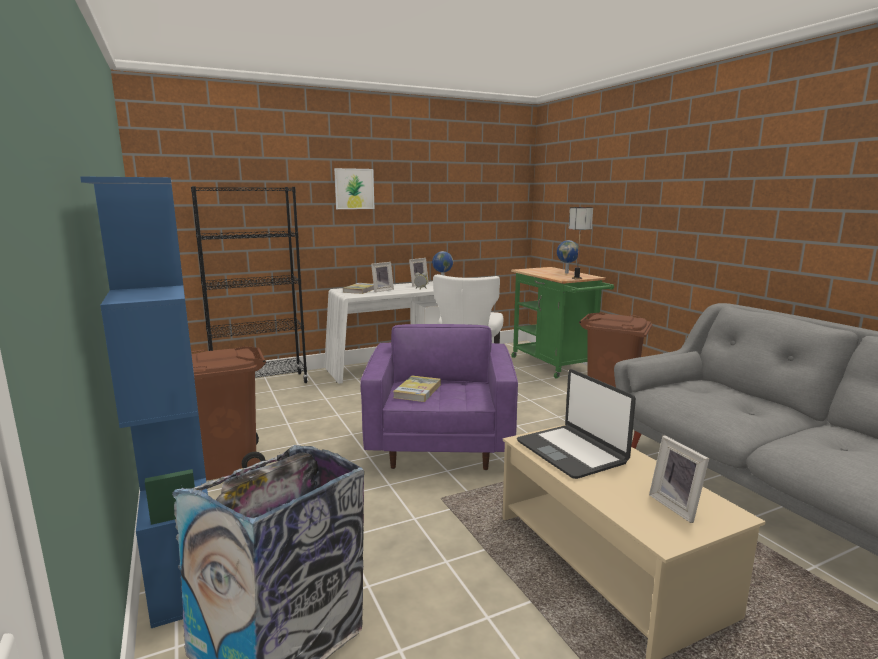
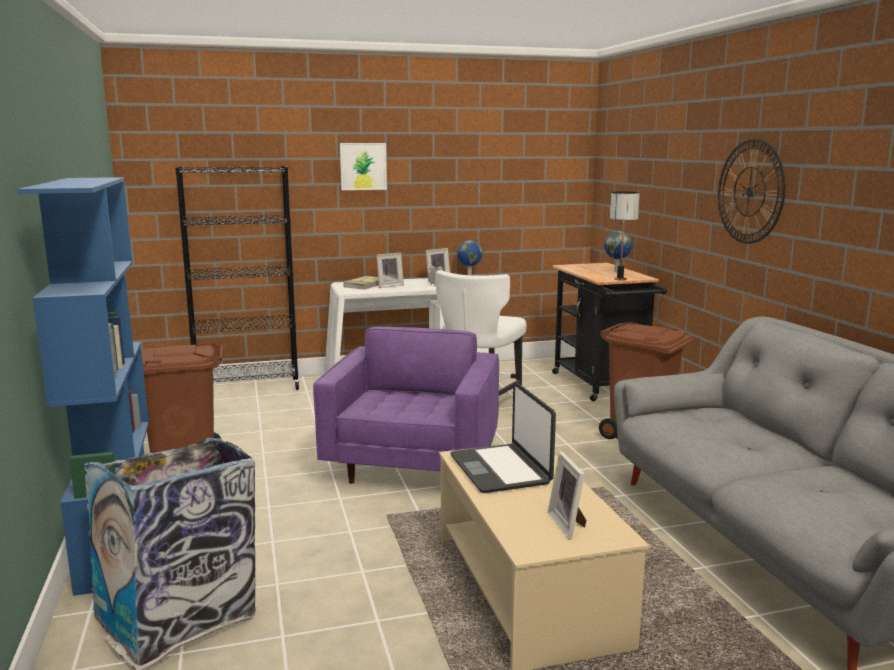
camera: 10 degrees right, 0 degrees up
book [393,376,441,402] -> none
green cart [511,267,614,379] -> black cart [552,263,667,401]
none -> wall clock [718,139,785,244]

